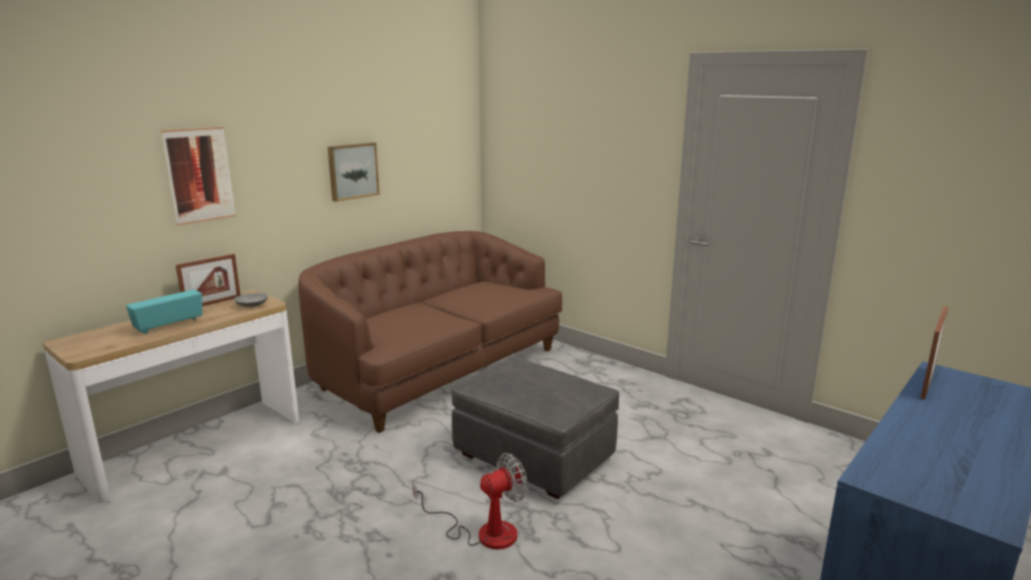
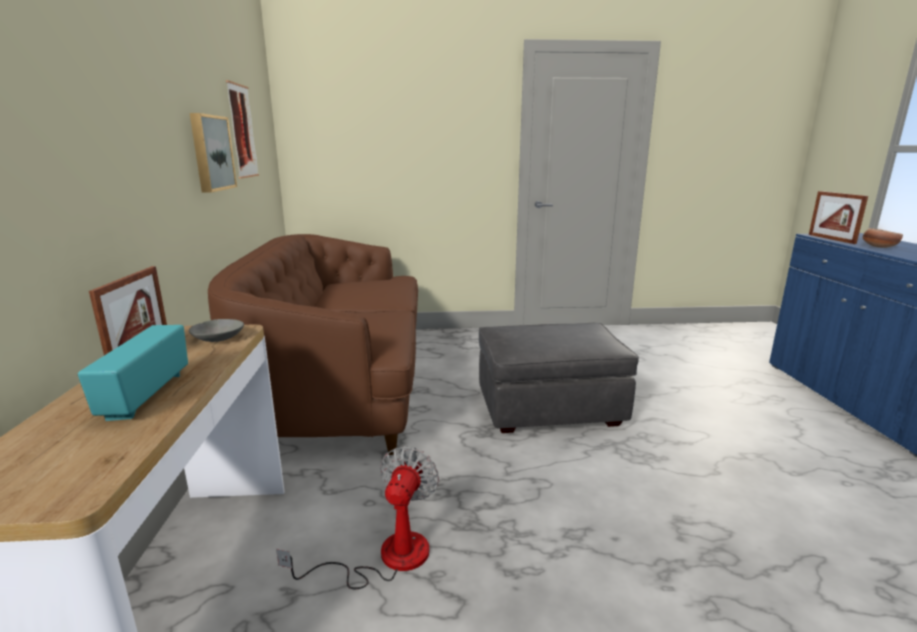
camera: 45 degrees left, 0 degrees up
picture [161,127,236,226] -> picture moved to [226,80,259,179]
fan [412,453,528,549] -> fan moved to [276,446,439,589]
none -> bowl [863,228,903,248]

